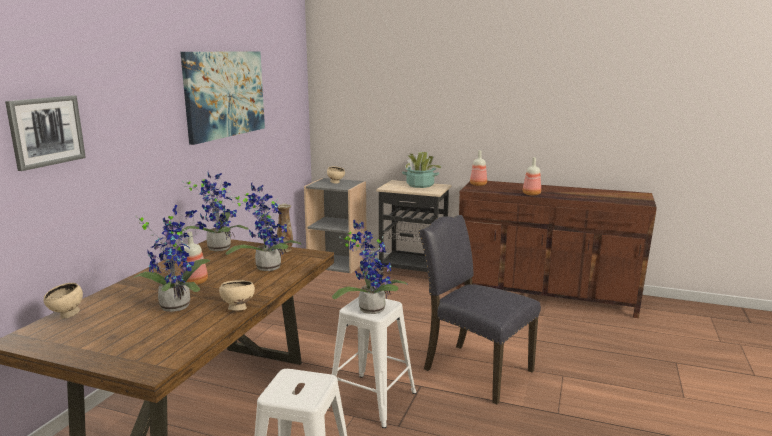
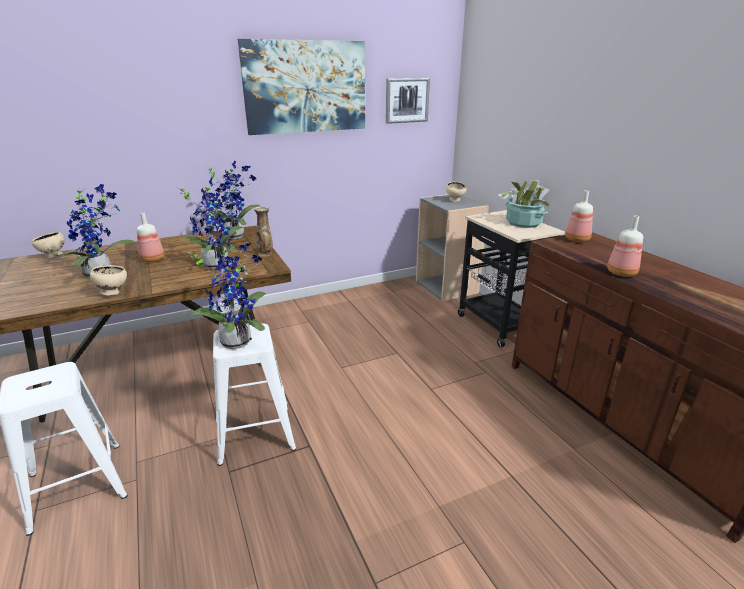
camera: 45 degrees right, 10 degrees up
picture [5,95,86,171] -> picture moved to [386,78,430,124]
grey chair [419,215,541,404] -> none

